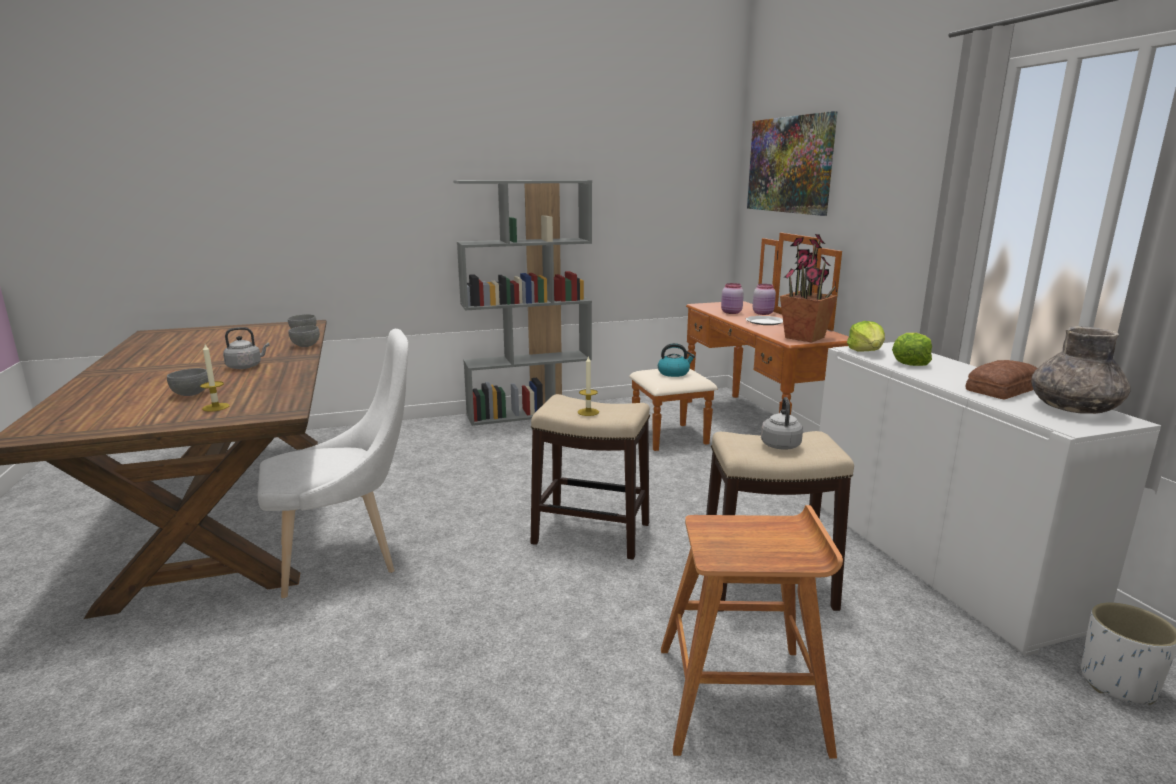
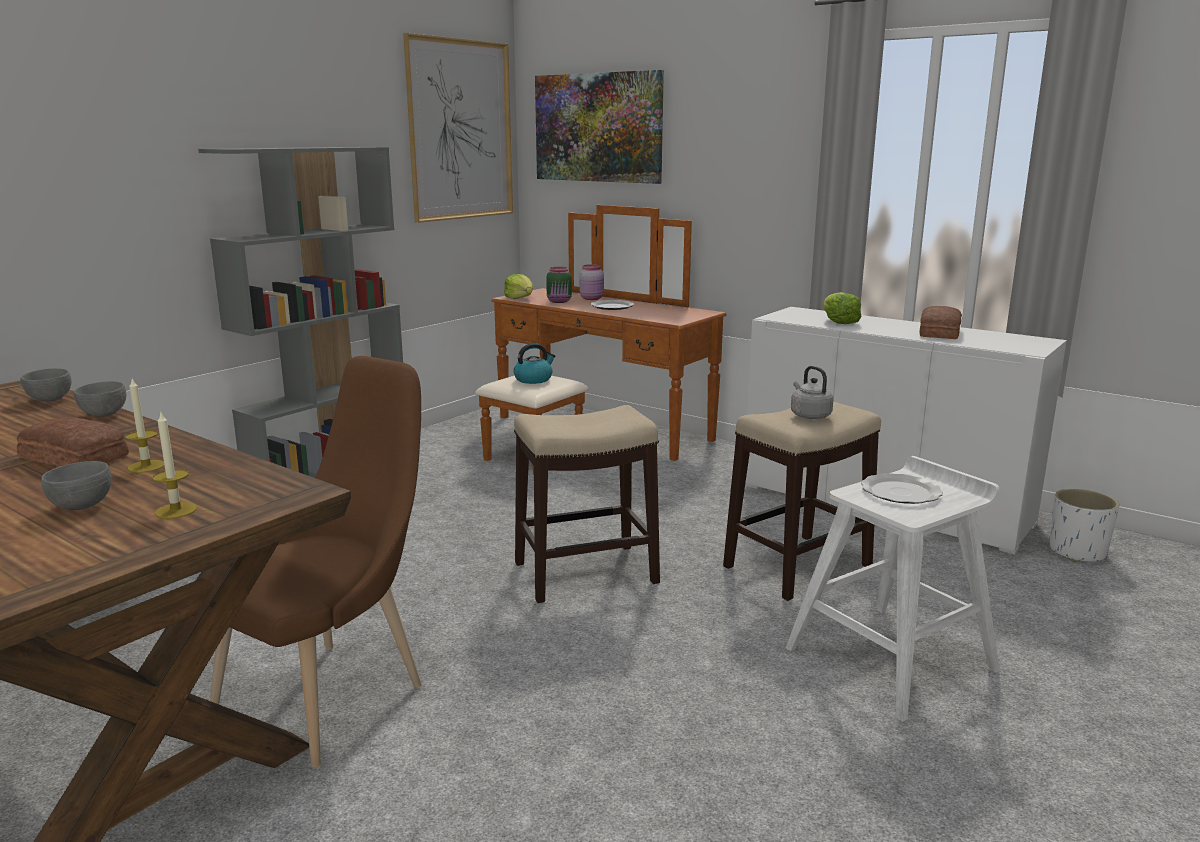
camera: 35 degrees left, 0 degrees up
grey kettle [223,327,269,369] -> bread [17,417,129,466]
white chair [257,329,409,598] -> brown chair [210,356,422,768]
candle [578,356,599,416] -> candle moved to [125,379,164,473]
brown stool [661,505,843,759] -> white stool [786,456,1000,722]
pink jar [721,283,744,314] -> green jar [546,267,572,303]
potted plant [780,234,838,343] -> none
lettuce [847,321,885,352] -> lettuce moved to [504,274,533,299]
grey vase [1031,326,1131,414] -> none
none -> picture [403,33,513,223]
none -> plate [861,473,943,504]

